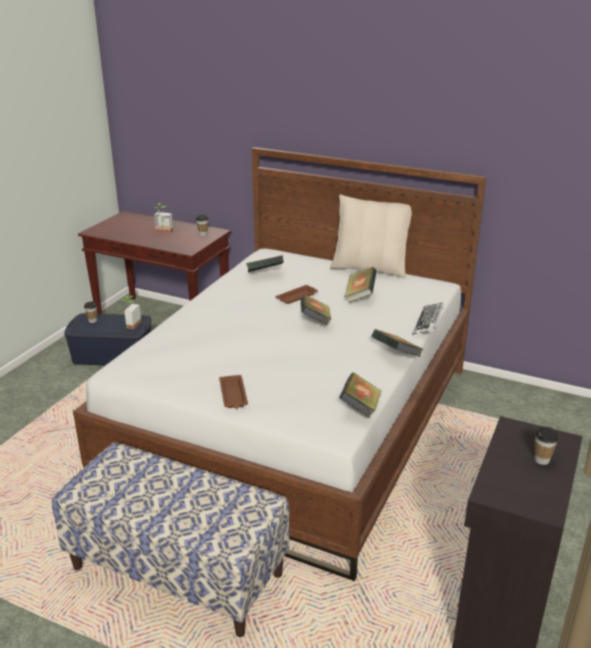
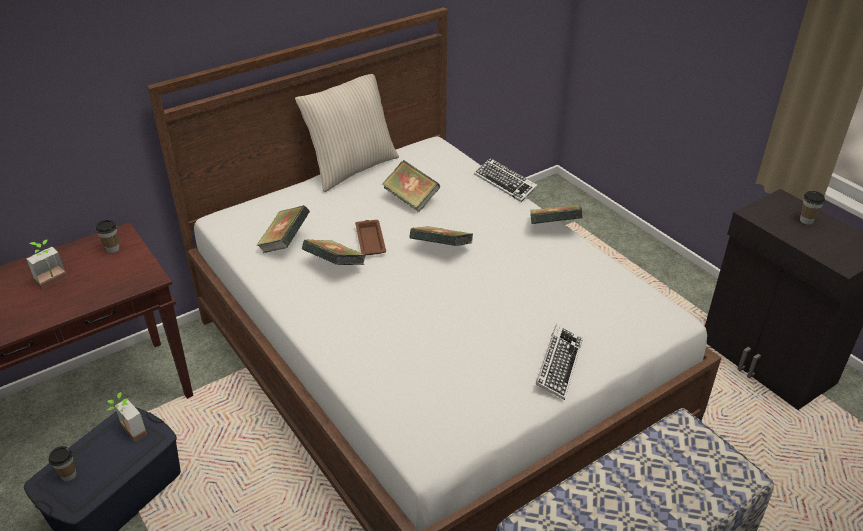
camera: 60 degrees left, 10 degrees up
brown tray [219,375,248,408] -> keyboard [536,324,583,400]
book [339,373,382,418] -> book moved to [302,239,366,265]

